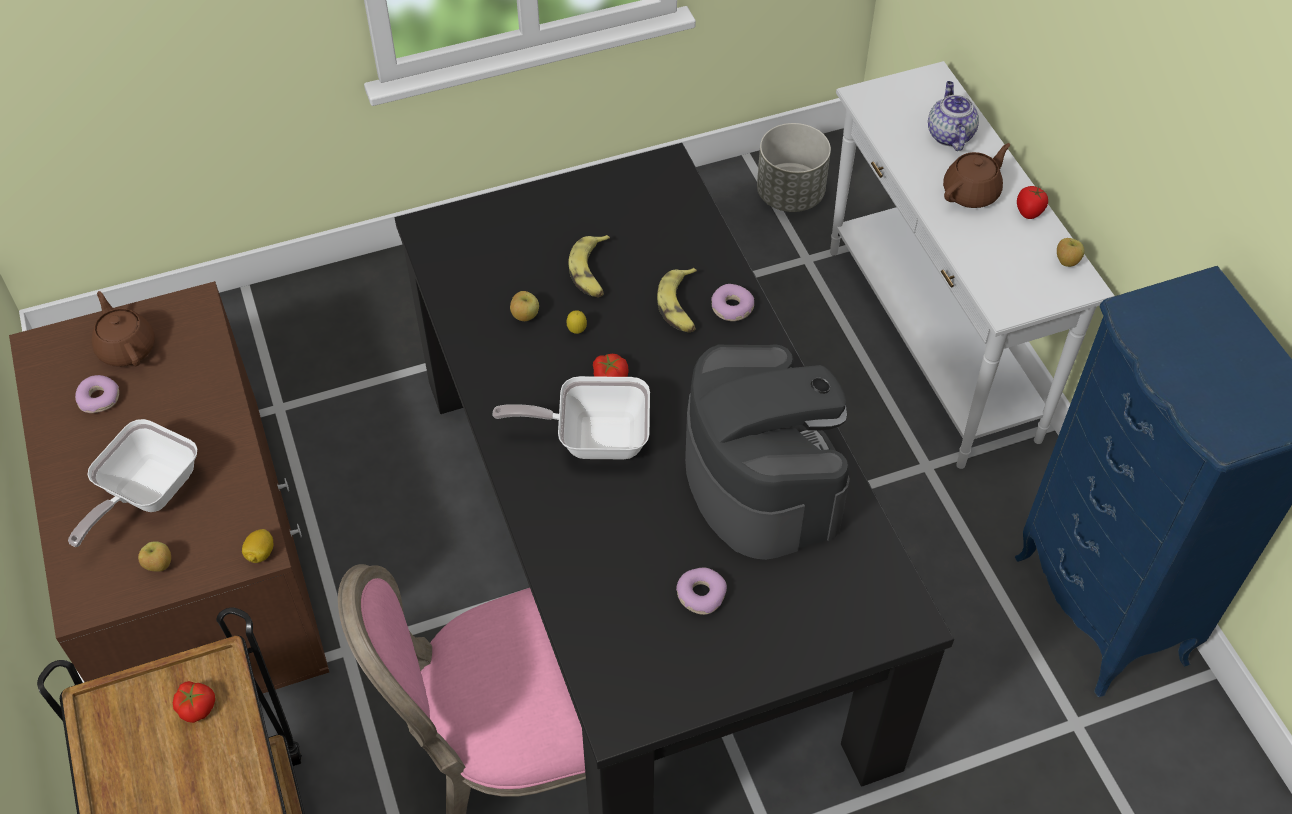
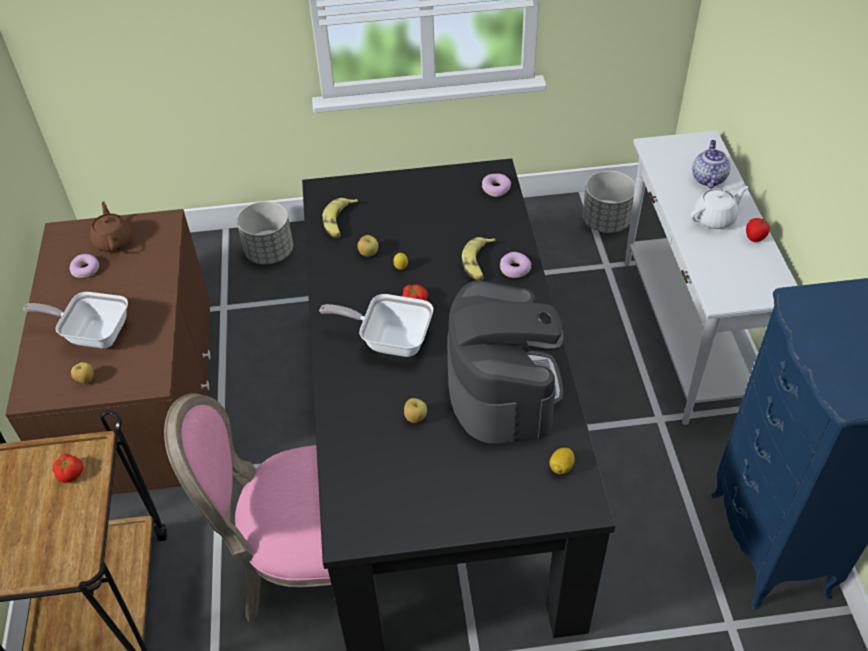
camera: 15 degrees right, 5 degrees down
frying pan [68,419,197,547] -> frying pan turned 60 degrees clockwise [23,292,128,348]
lemon [242,529,273,563] -> lemon moved to [549,448,575,474]
banana [569,235,610,297] -> banana moved to [322,198,358,238]
donut [676,568,727,615] -> donut moved to [482,174,511,197]
brown teapot [943,143,1010,208] -> white teapot [691,186,748,229]
apple [1057,238,1084,267] -> apple moved to [404,398,427,423]
none -> grey planter [237,201,293,264]

